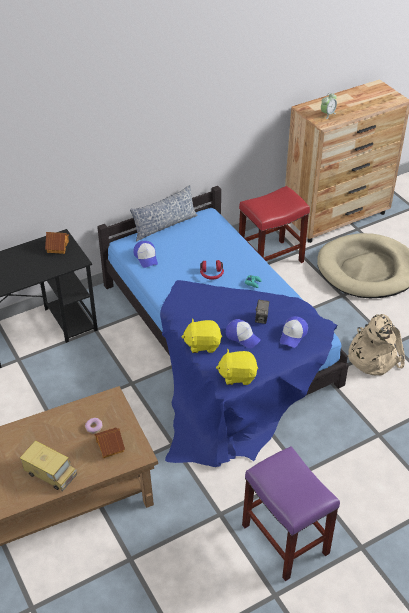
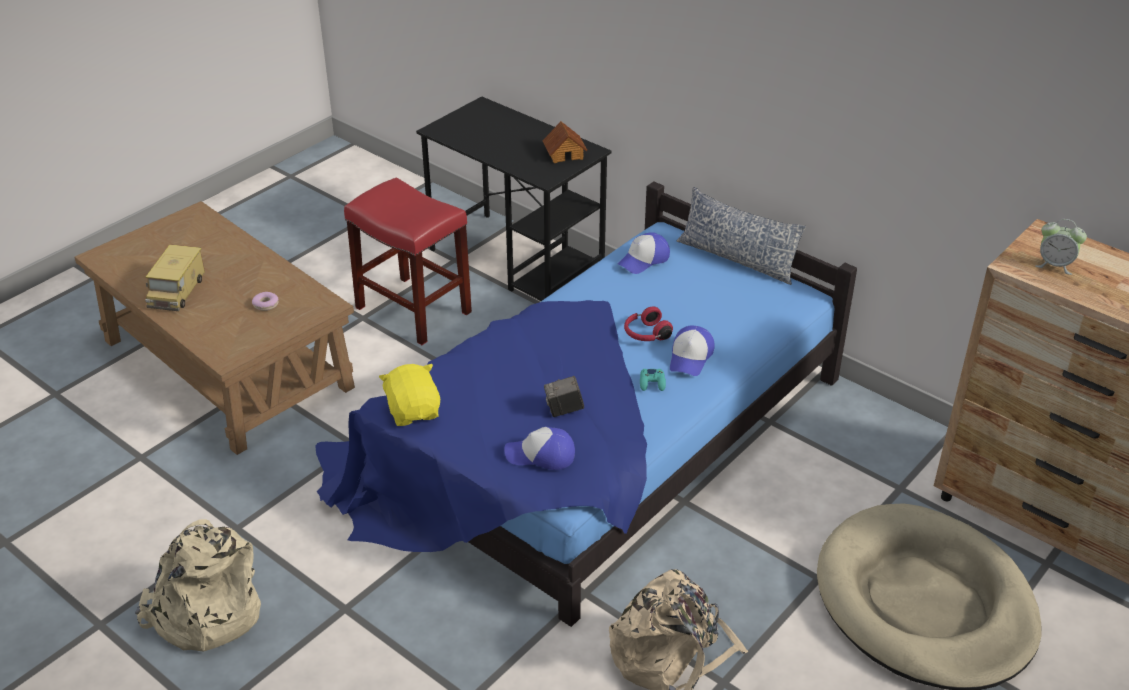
camera: 70 degrees right, 5 degrees down
toy house [94,427,125,458] -> none
yellow plush toy [181,319,222,353] -> none
cap [226,319,261,348] -> cap moved to [670,325,715,376]
red stool [239,186,310,263] -> red stool moved to [344,177,472,345]
purple stool [242,446,340,581] -> beige backpack [135,519,261,651]

